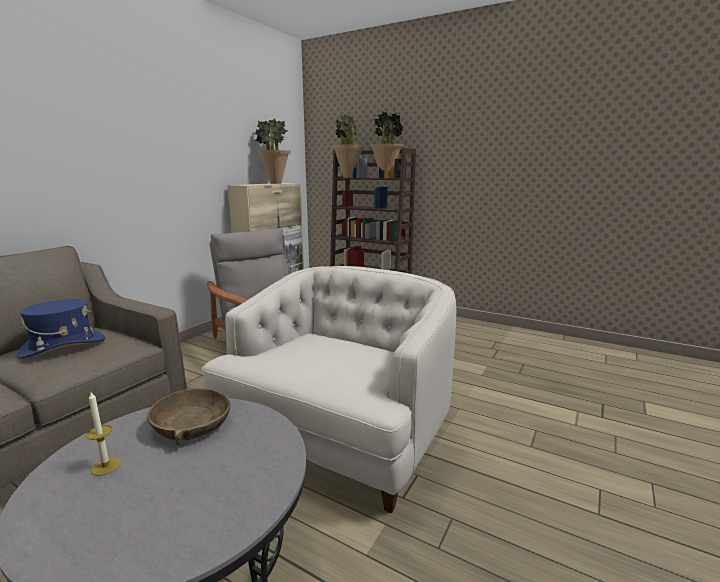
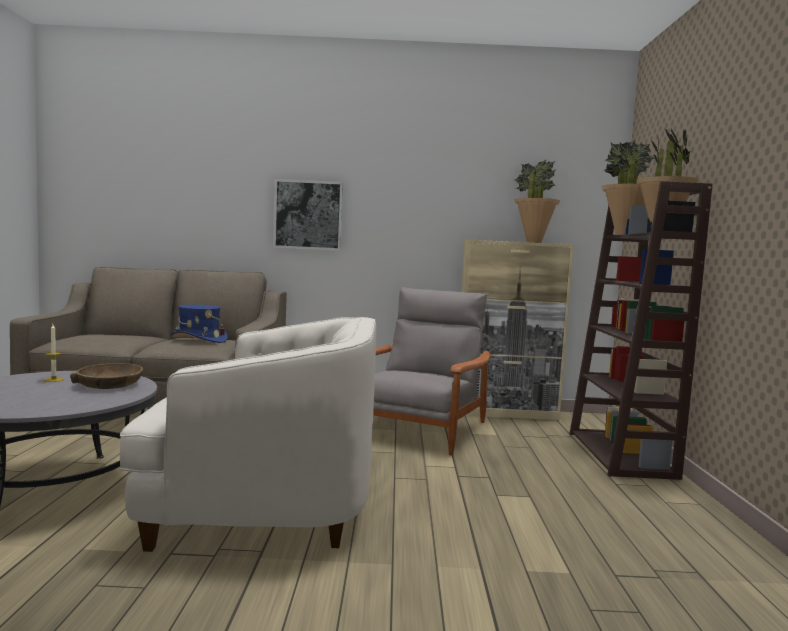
camera: 60 degrees right, 10 degrees down
none -> picture [273,179,343,251]

